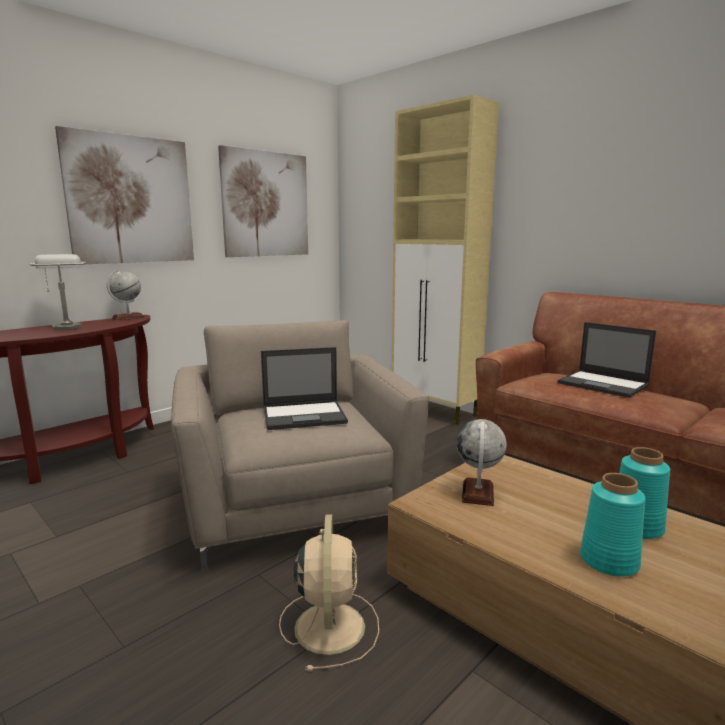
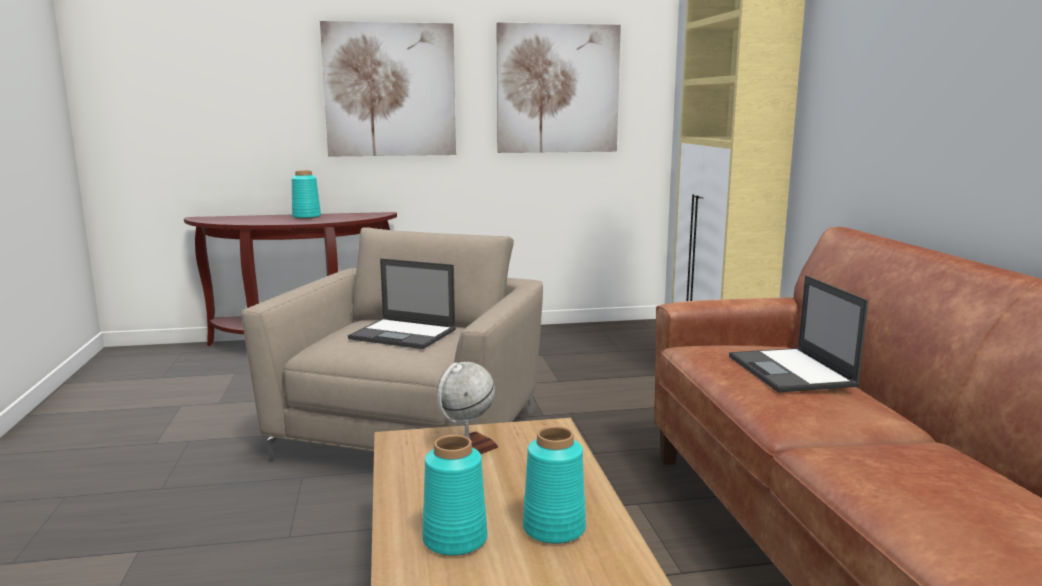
camera: 35 degrees right, 0 degrees up
grey table lamp [30,254,86,331] -> turquoise vase [292,170,321,219]
globe [107,270,145,320] -> none
beige fan [279,514,379,671] -> none

